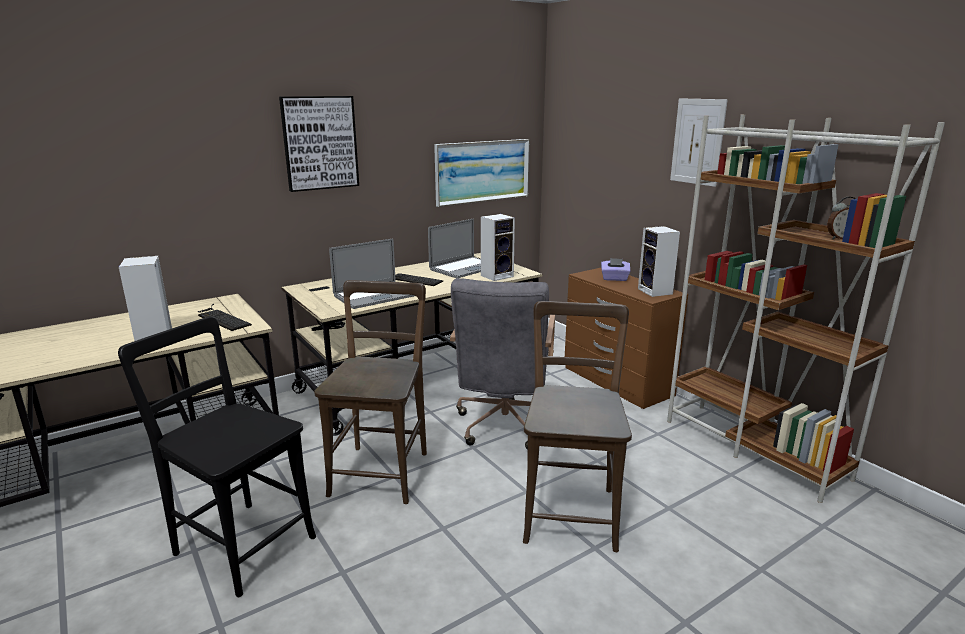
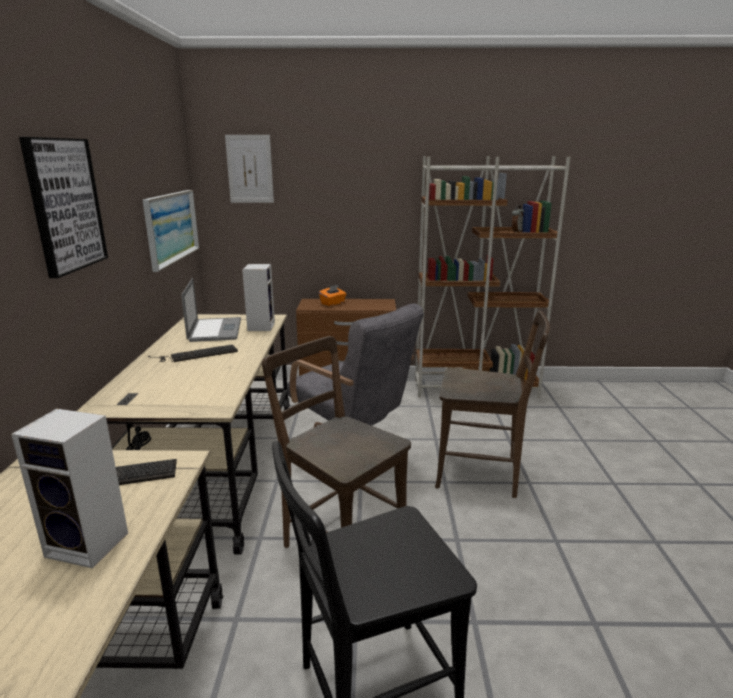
camera: 55 degrees left, 0 degrees up
laptop [329,238,415,309] -> none
brown chair [523,301,632,552] -> brown chair turned 150 degrees clockwise [435,311,550,498]
purple tissue box [601,258,631,281] -> orange tissue box [319,285,346,306]
speaker [638,226,680,297] -> none
picture [670,98,728,187] -> picture moved to [225,135,274,203]

